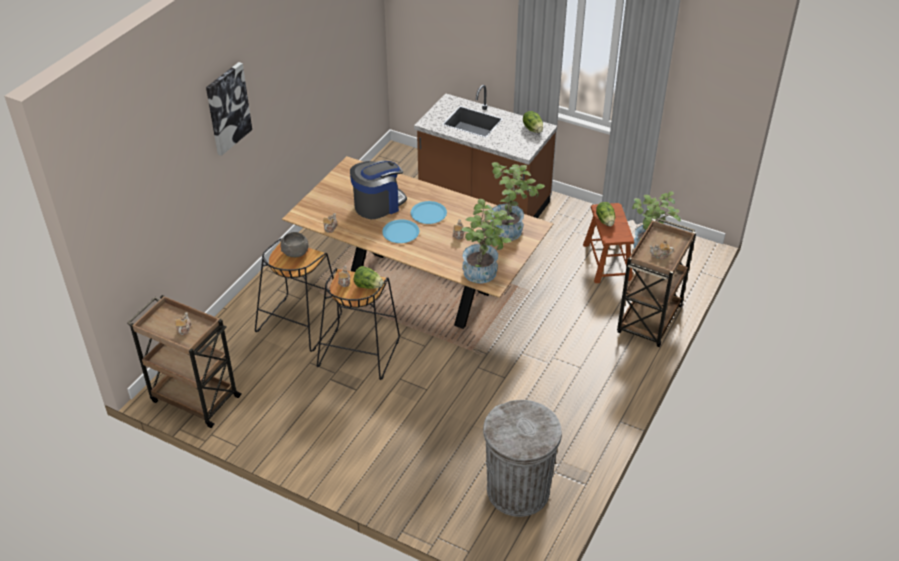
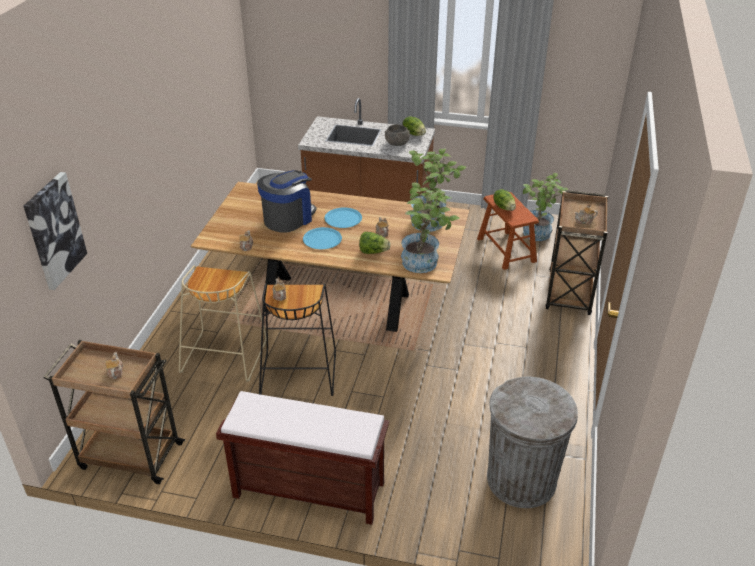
camera: 15 degrees left, 5 degrees down
picture [206,62,252,156] -> picture moved to [23,172,87,290]
black stool [255,238,342,352] -> beige stool [179,265,266,382]
grey bowl [280,232,308,257] -> grey bowl moved to [385,124,410,146]
lettuce [354,266,384,289] -> lettuce moved to [359,232,391,254]
none -> brown bench [216,391,389,525]

